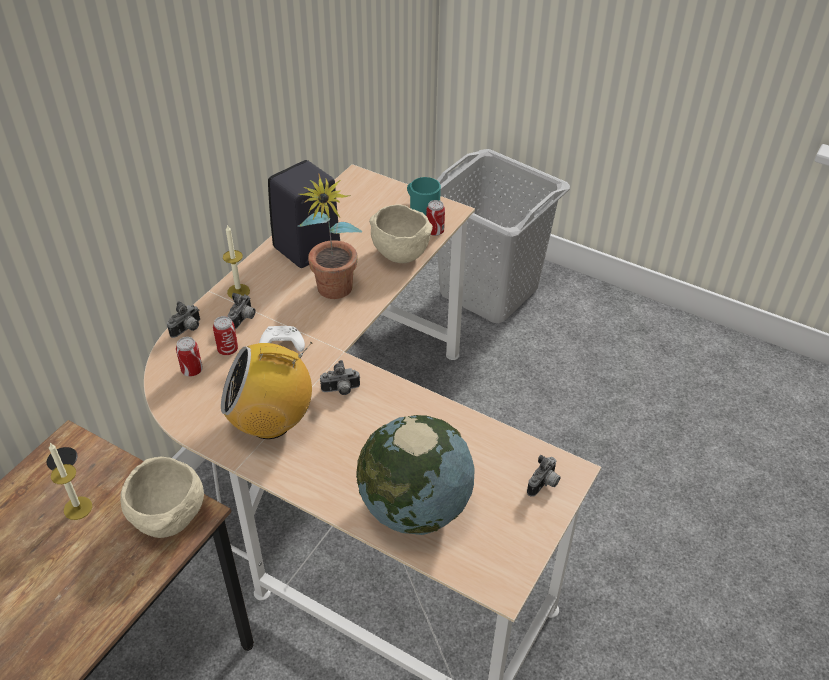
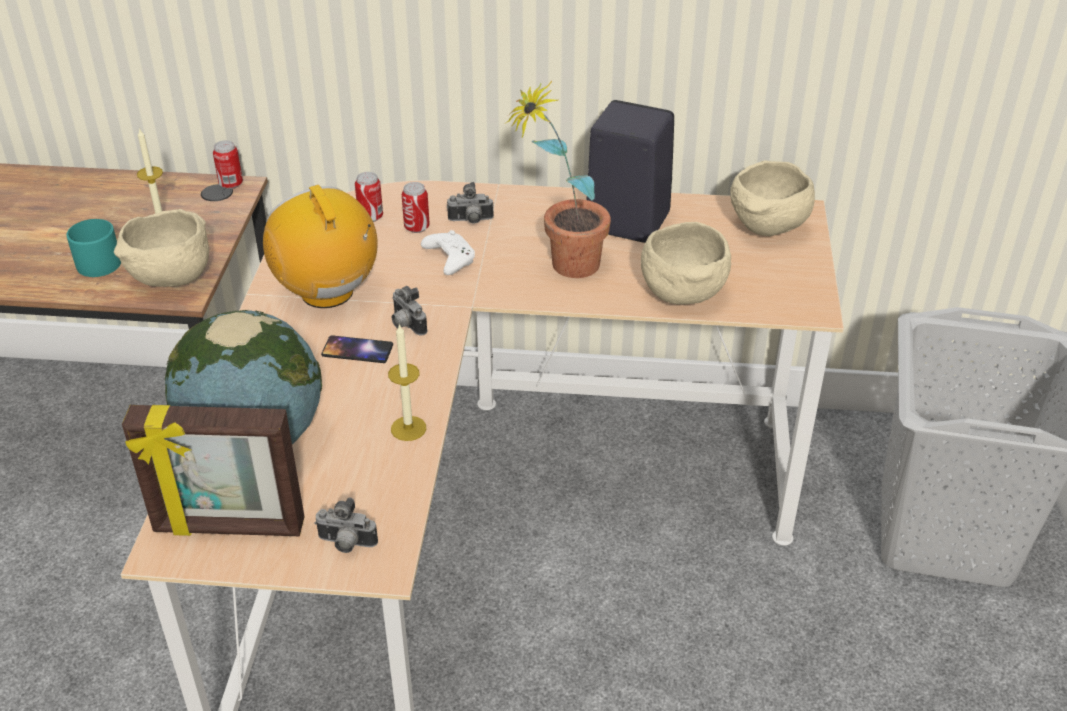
camera: 65 degrees right, 5 degrees down
camera [167,301,200,338] -> none
candle [223,224,250,298] -> candle moved to [388,323,426,441]
turquoise mug [407,177,441,215] -> turquoise mug moved to [66,219,121,277]
can [426,200,445,236] -> can moved to [213,140,243,189]
none -> picture frame [122,405,305,536]
none -> phone [321,335,393,363]
none -> beige bowl [730,160,815,236]

